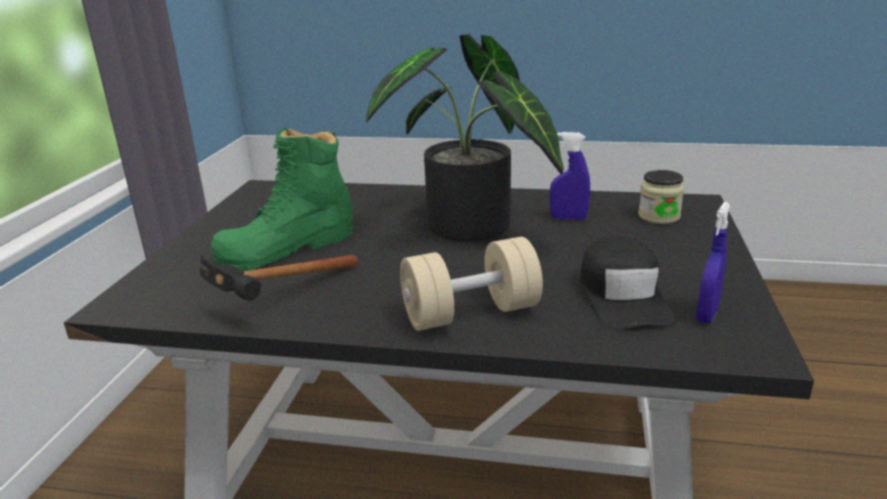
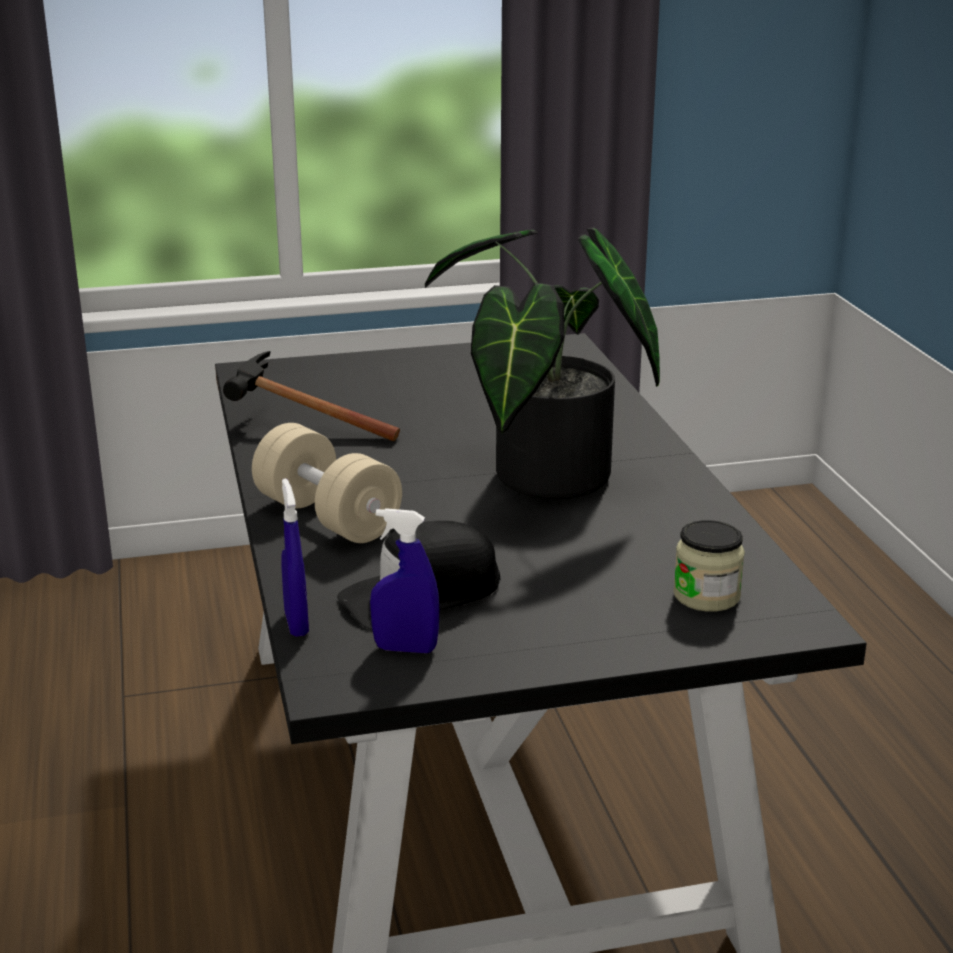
camera: 65 degrees right, 0 degrees up
green boot [211,128,353,271] -> none
blue spray bottle [550,132,590,220] -> blue spray bottle moved to [281,479,309,637]

